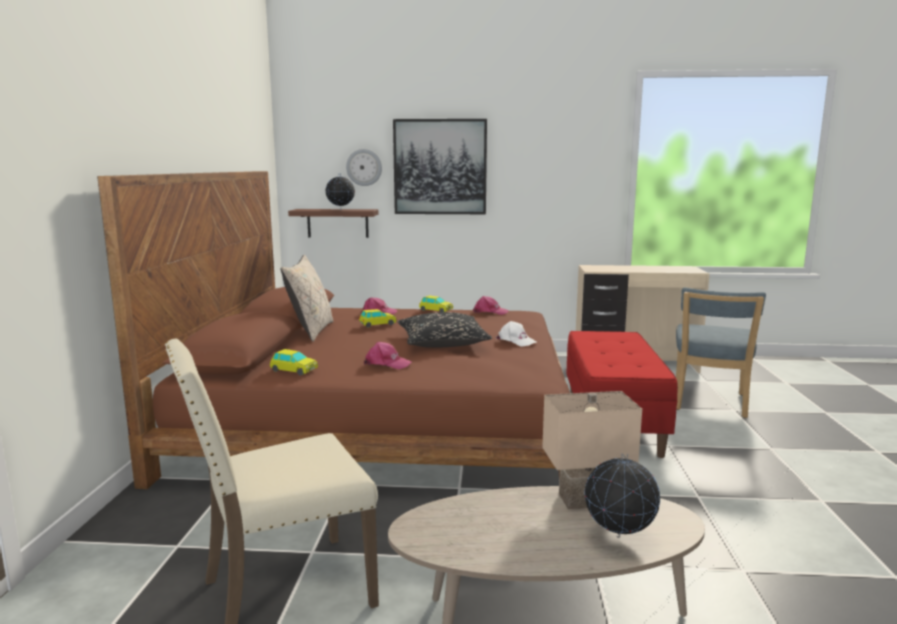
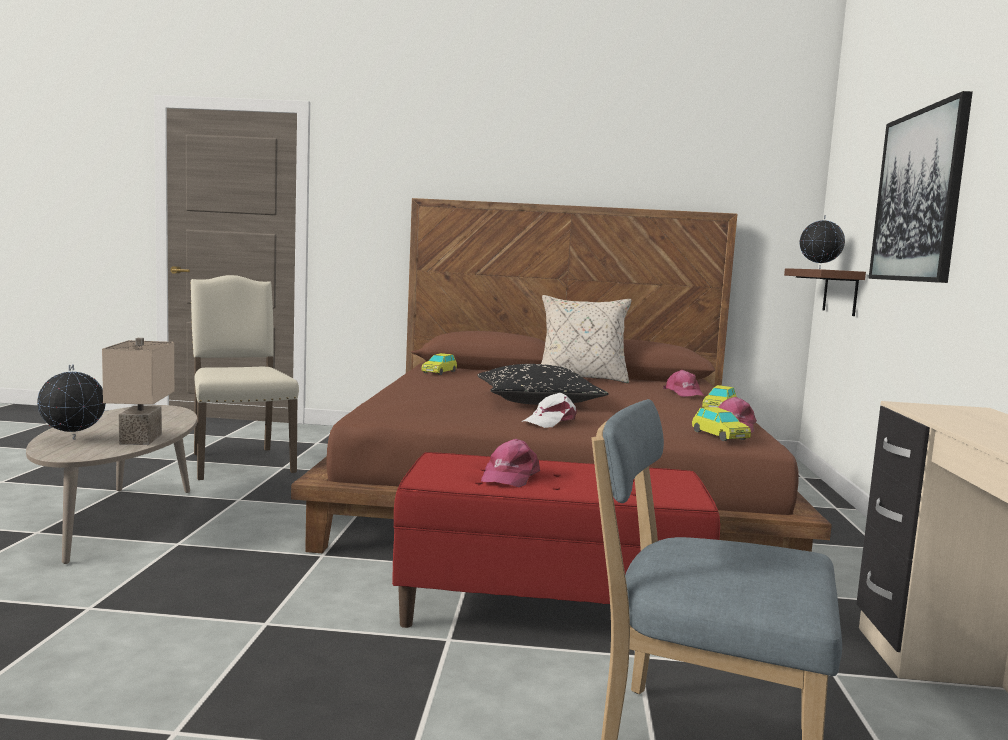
camera: 90 degrees right, 5 degrees down
wall clock [346,149,382,186] -> none
toy car [359,309,397,328] -> toy car moved to [692,407,751,441]
pink cap [364,342,412,369] -> pink cap moved to [481,439,540,487]

